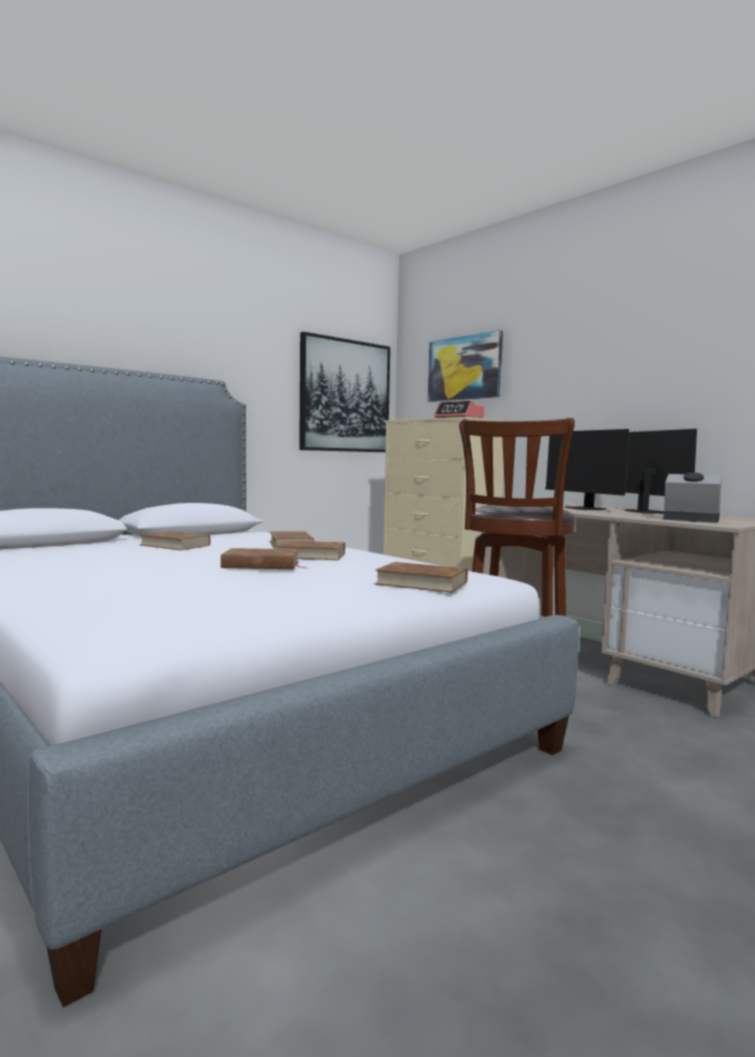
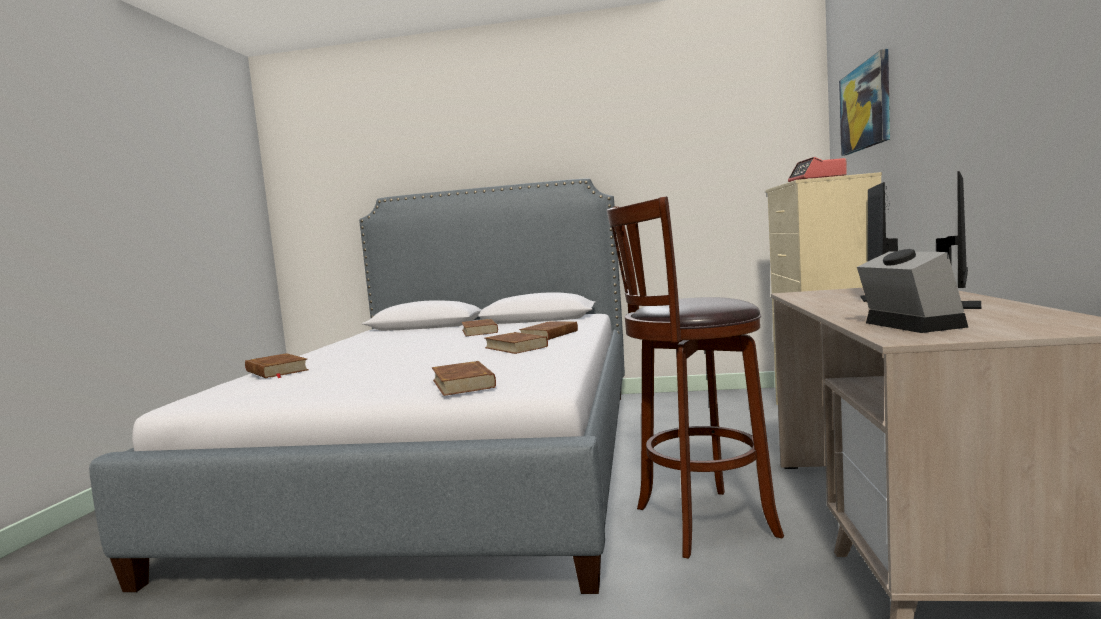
camera: 50 degrees right, 0 degrees up
brown book [221,548,306,569] -> brown book moved to [245,353,309,378]
picture [299,332,390,452] -> none

